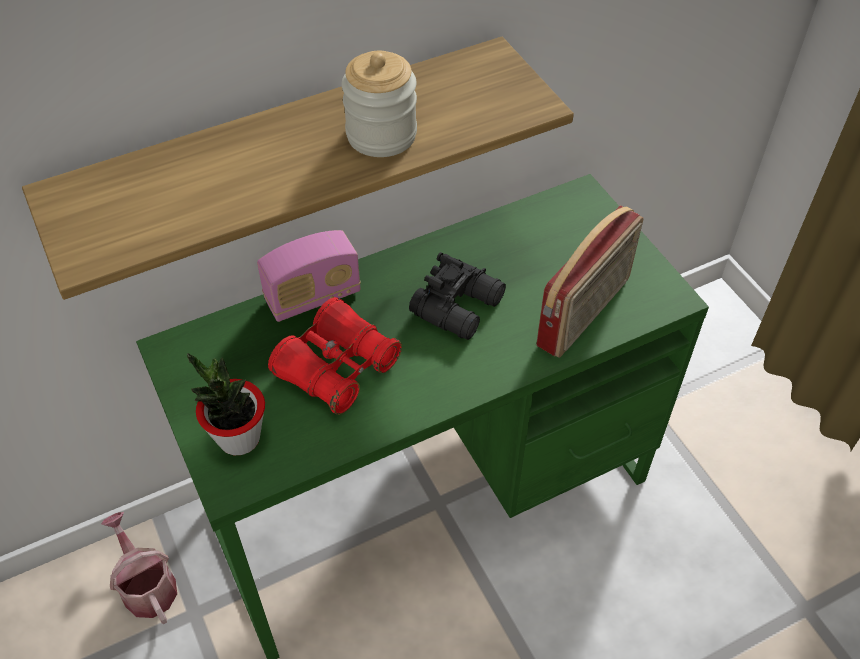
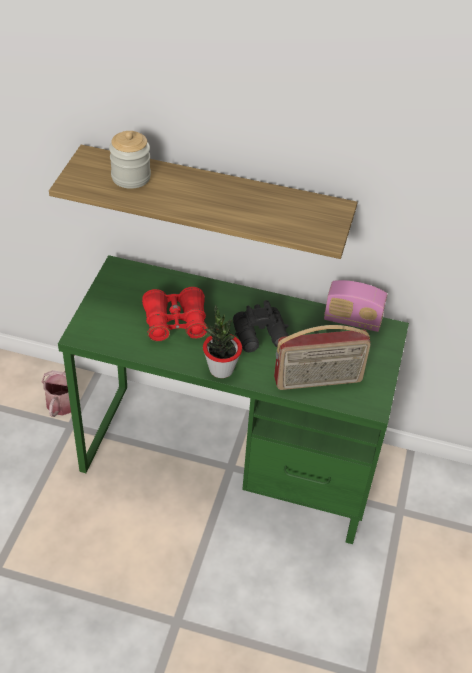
camera: 40 degrees right, 5 degrees down
potted plant [187,353,265,455] -> potted plant moved to [203,305,242,378]
radio [257,230,361,322] -> radio moved to [324,280,387,332]
jar [341,51,417,157] -> jar moved to [109,131,151,189]

